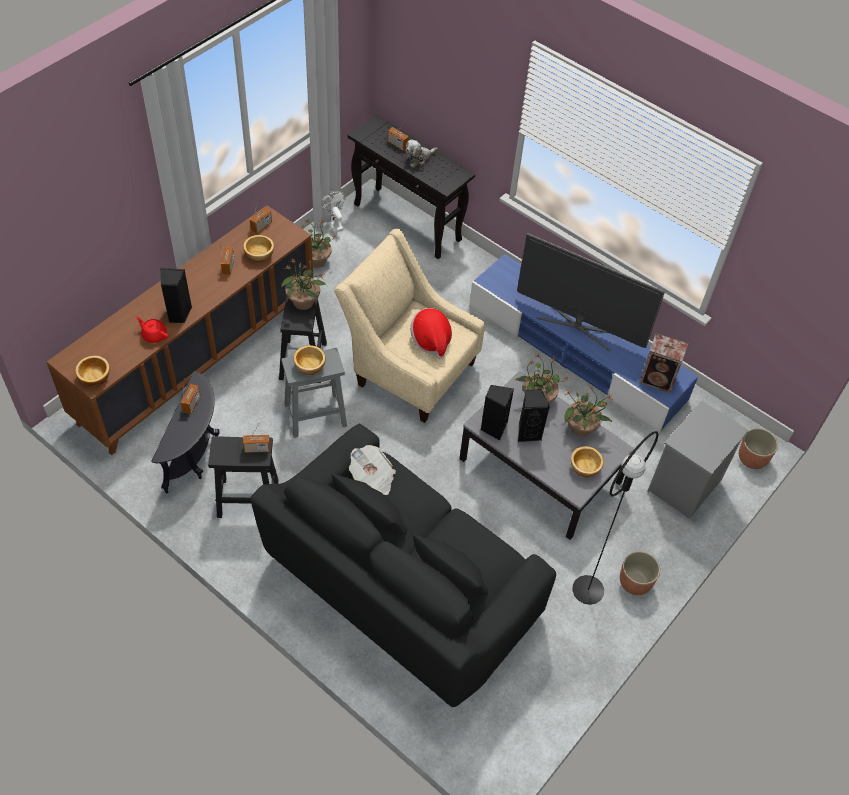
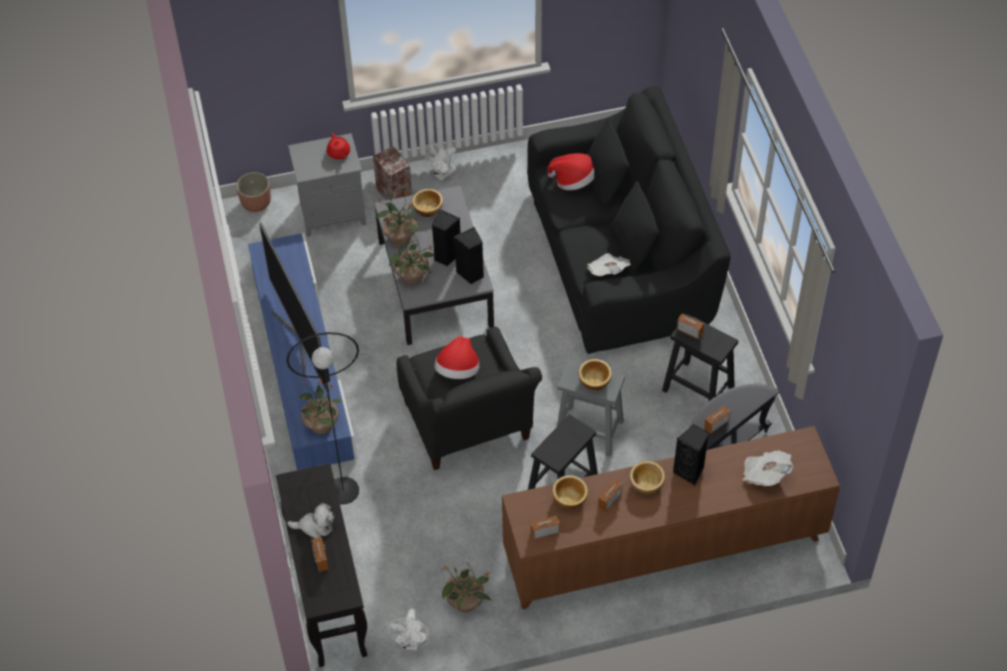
camera: 140 degrees left, 0 degrees up
bowl [75,356,110,387] -> bowl moved to [630,461,665,494]
red teapot [136,316,168,343] -> red teapot moved to [327,133,350,159]
potted plant [281,259,326,310] -> potted plant moved to [298,379,342,434]
beige armchair [334,229,485,423] -> black armchair [396,327,542,470]
black floor lamp [572,431,659,605] -> black floor lamp moved to [286,332,359,504]
planter [620,551,660,595] -> white fan [425,142,456,181]
speaker [639,333,688,393] -> speaker moved to [373,146,412,200]
none -> hat [547,153,594,191]
none -> newspaper [743,450,793,486]

